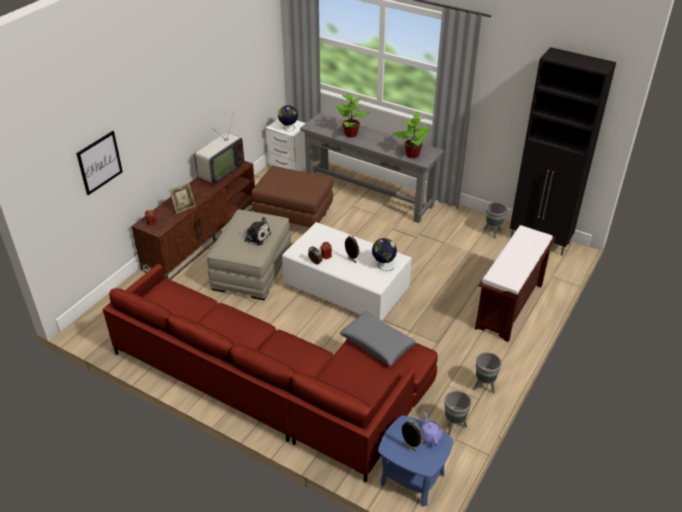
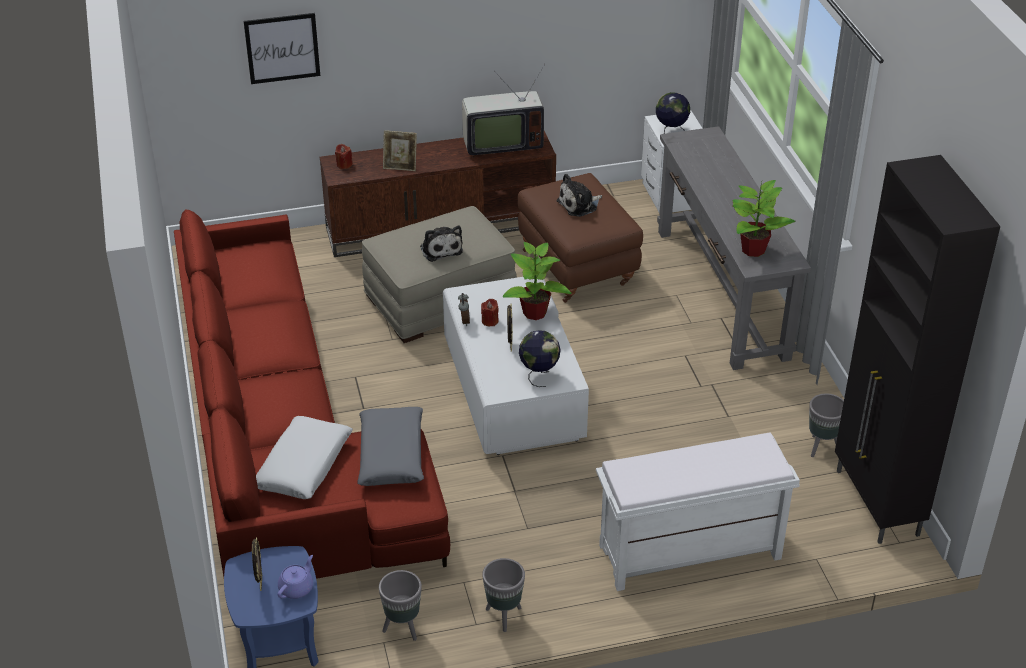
camera: 45 degrees right, 0 degrees up
potted plant [335,94,370,138] -> potted plant moved to [503,242,572,320]
brown bench [475,225,555,342] -> white bench [596,433,800,591]
none -> white pillow [256,416,353,499]
none -> plush toy [557,174,602,217]

